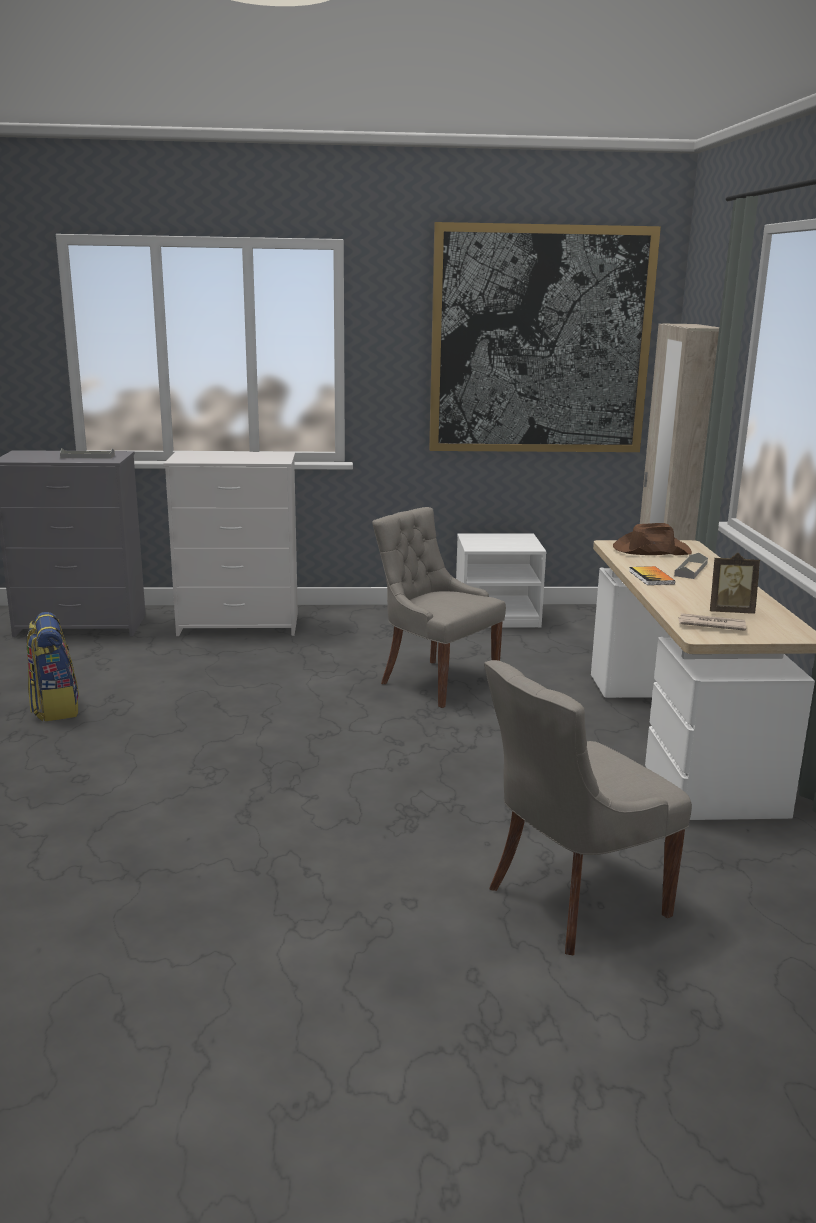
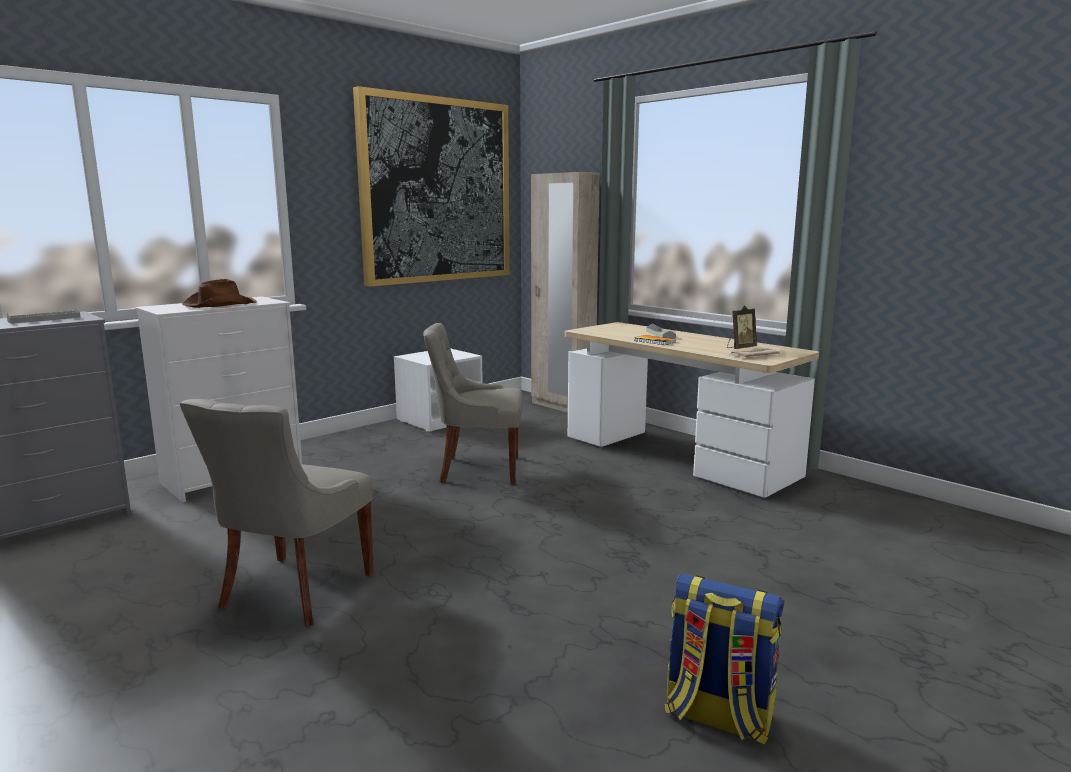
camera: 40 degrees left, 5 degrees down
backpack [27,612,79,721] -> backpack moved to [665,574,784,745]
grey chair [484,660,692,955] -> grey chair moved to [180,399,374,626]
brown hat [613,523,692,555] -> brown hat moved to [182,279,257,308]

